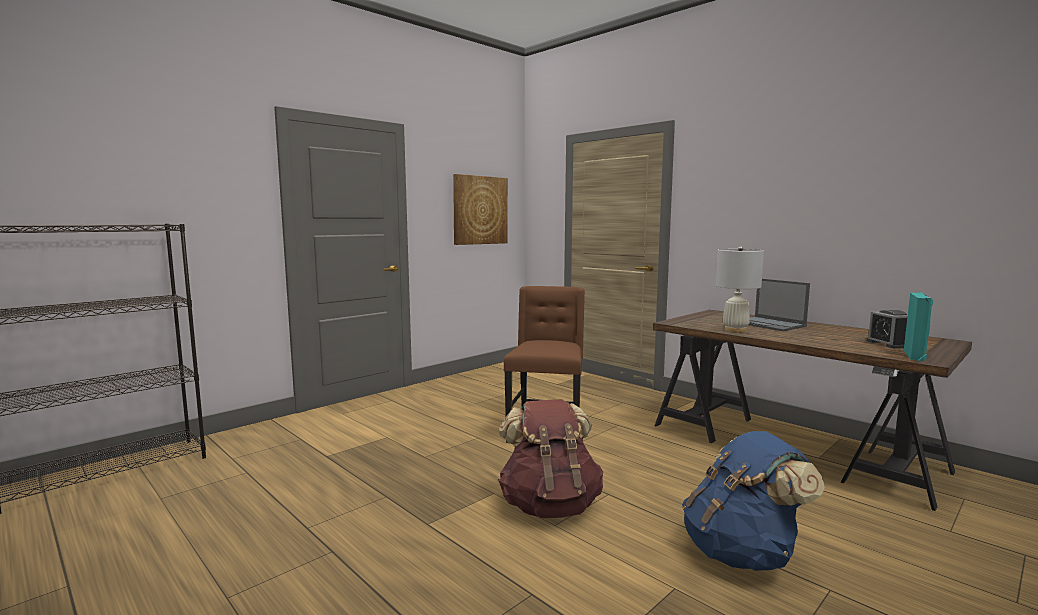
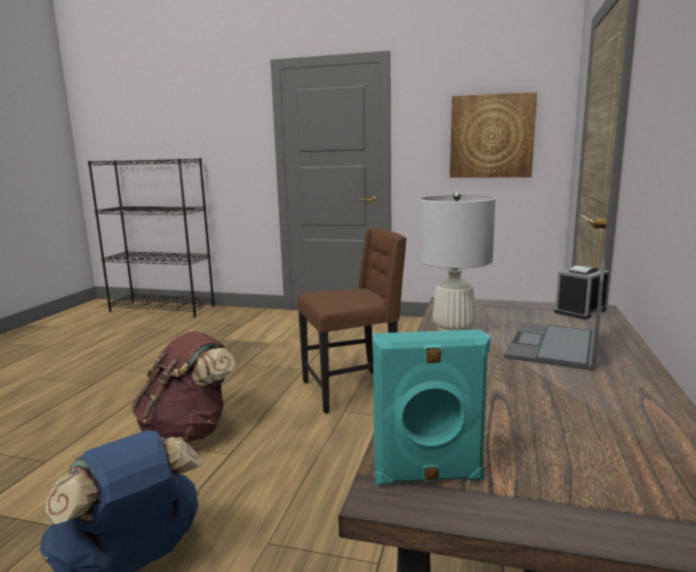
camera: 60 degrees right, 5 degrees up
alarm clock [867,310,908,348] -> alarm clock moved to [554,265,609,319]

